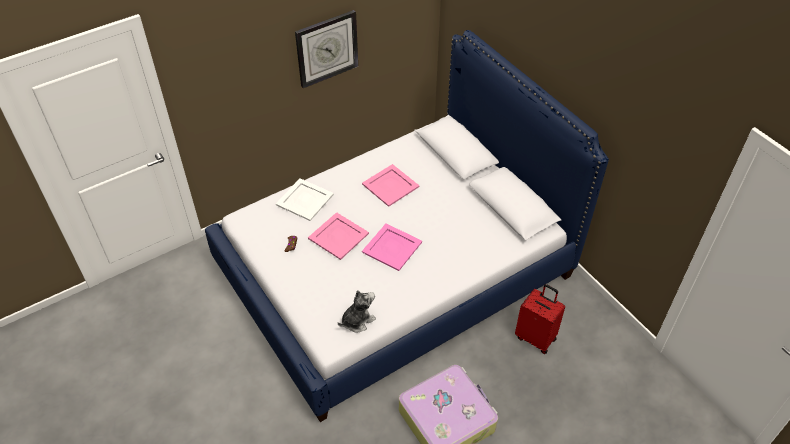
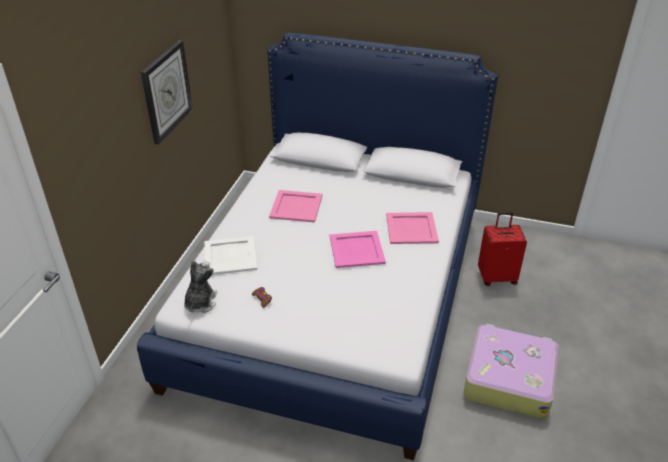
camera: 40 degrees left, 10 degrees down
pink tray [308,212,369,260] -> pink tray moved to [386,212,439,244]
plush toy [338,290,376,333] -> plush toy moved to [184,261,217,313]

